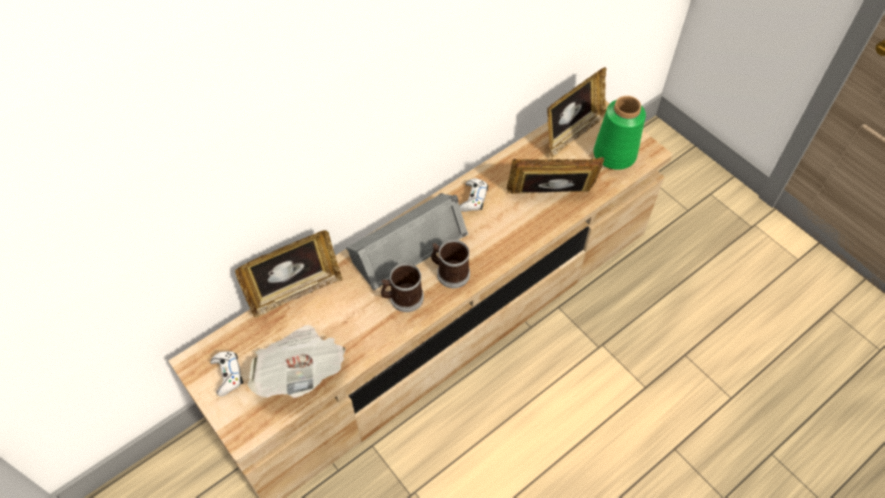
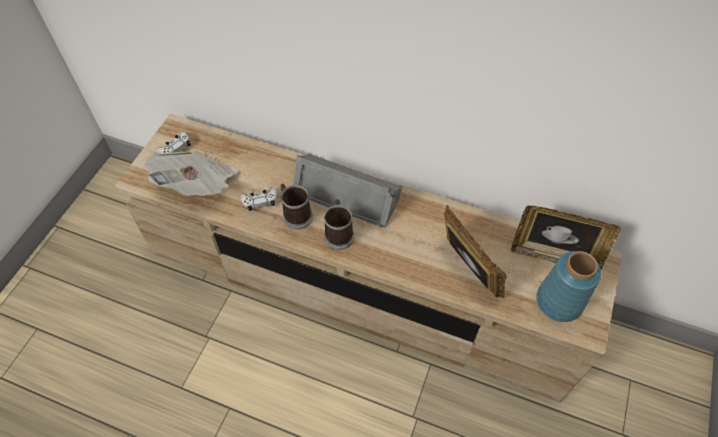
camera: 60 degrees right, 0 degrees up
picture frame [235,230,343,318] -> none
white game controller [459,178,488,212] -> white game controller moved to [240,187,277,211]
green vase [594,96,646,170] -> blue vase [536,251,601,322]

